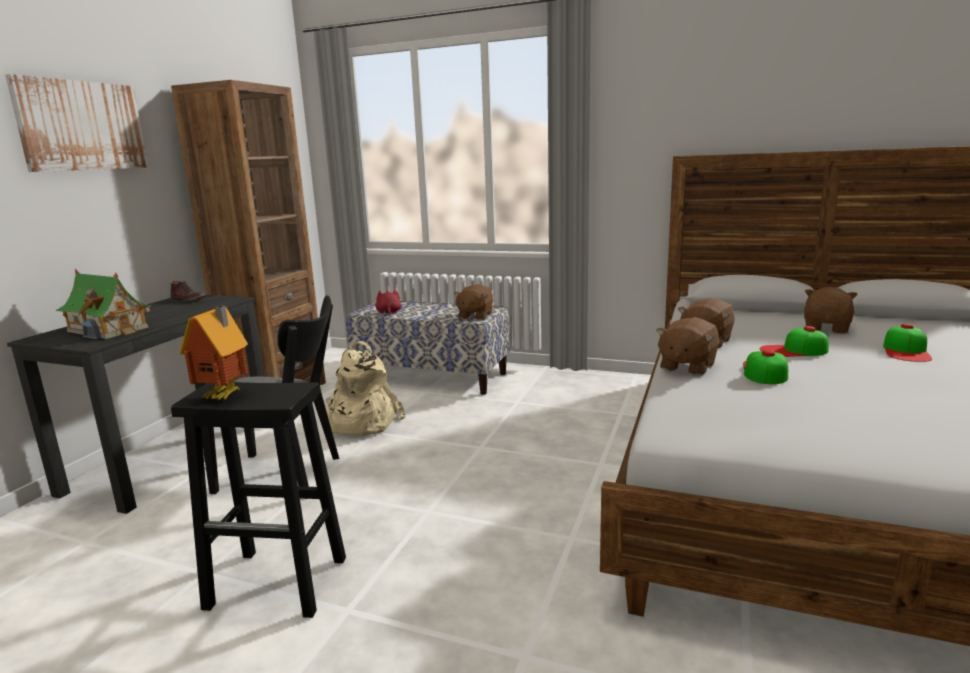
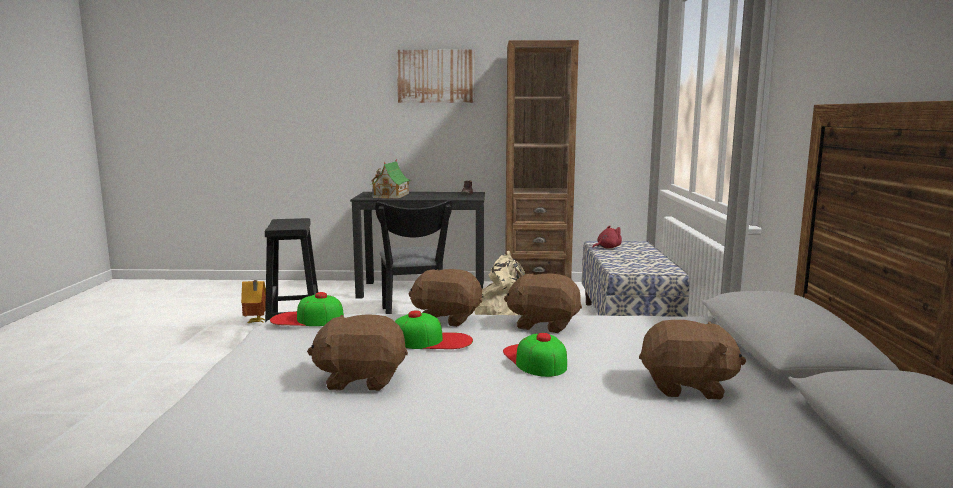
camera: 70 degrees right, 5 degrees down
toy house [179,306,248,400] -> toy house moved to [241,280,266,323]
brown plush toy [454,284,493,320] -> brown plush toy moved to [307,314,408,391]
cap [883,324,932,362] -> cap moved to [270,292,344,326]

